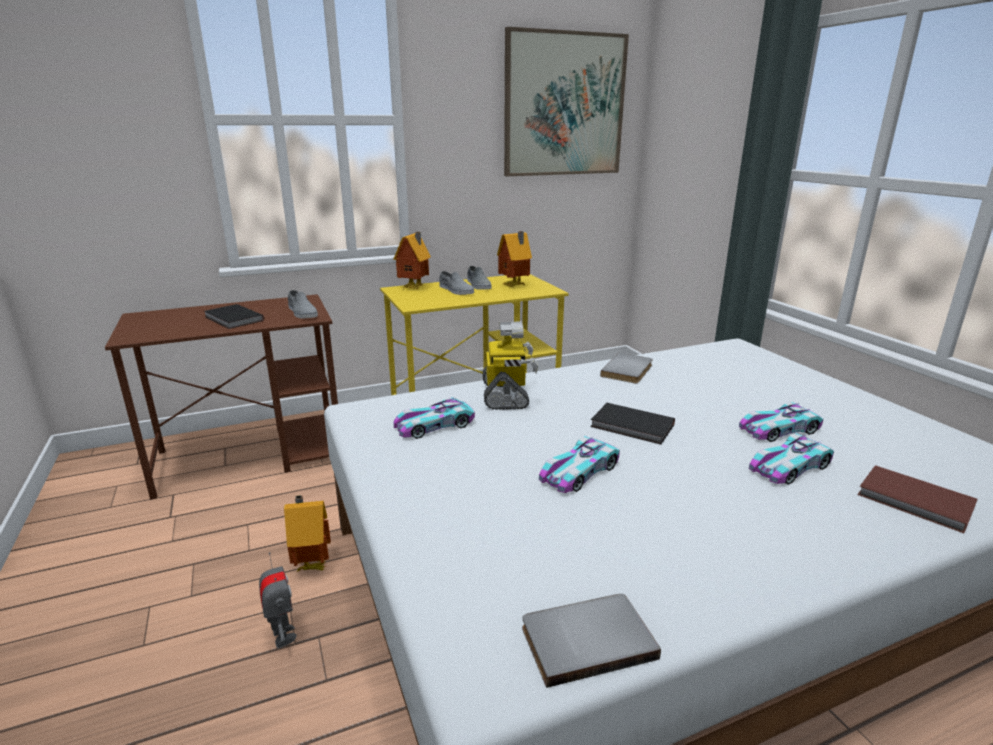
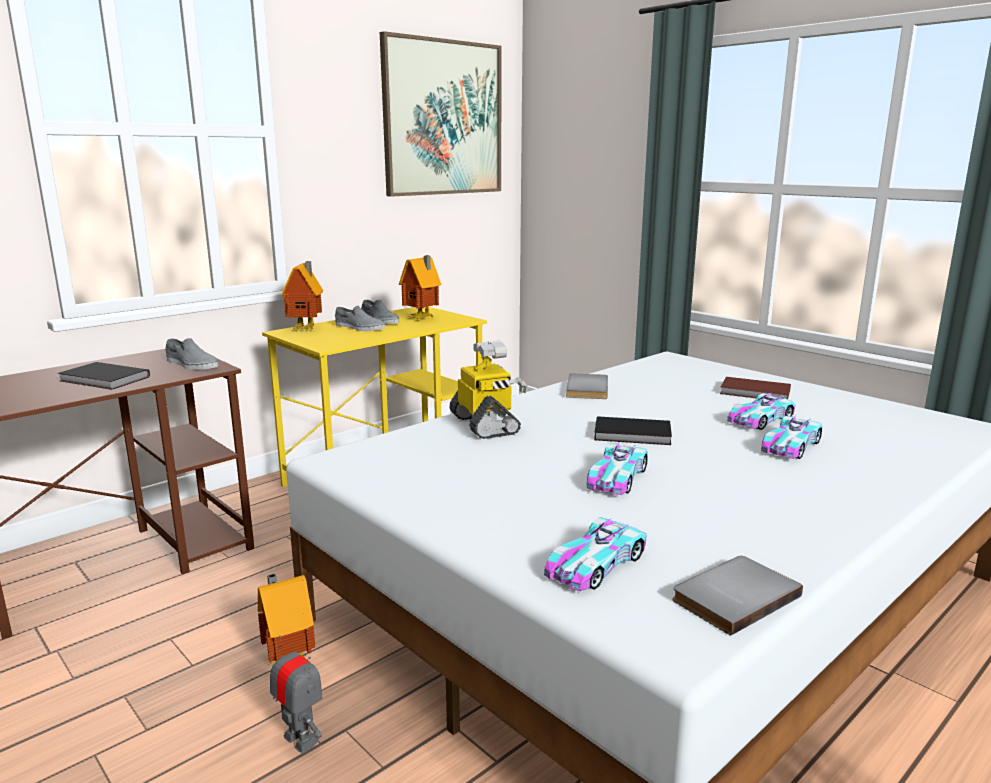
camera: 20 degrees left, 5 degrees down
toy car [394,397,475,439] -> toy car moved to [544,517,646,591]
brown book [857,465,978,533] -> brown book moved to [720,377,791,399]

